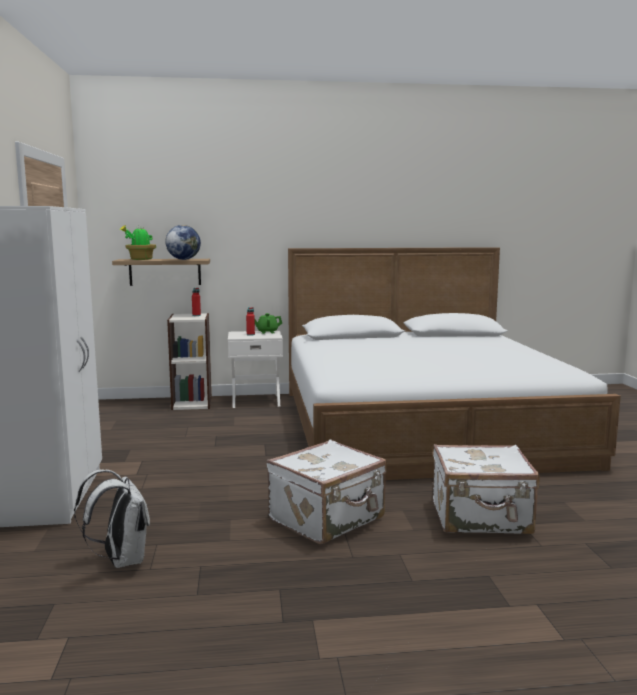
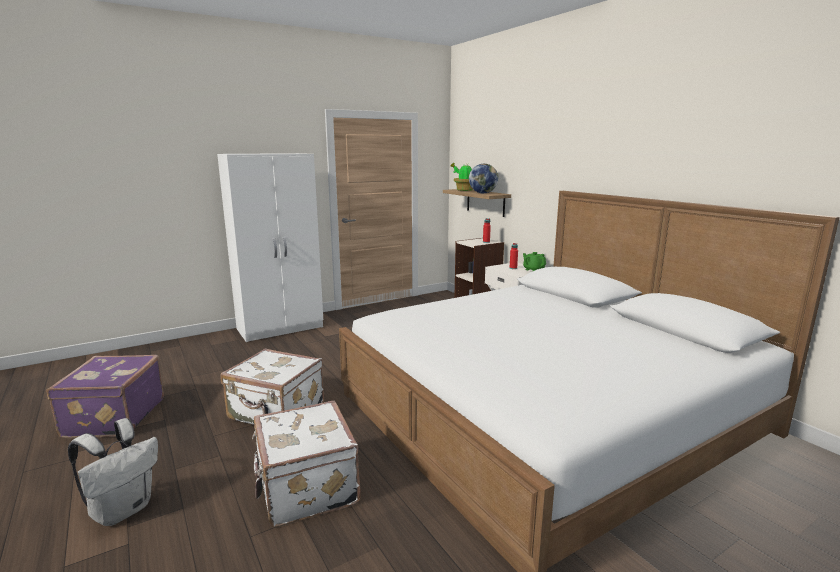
camera: 65 degrees right, 5 degrees up
white backpack [74,469,150,568] -> white backpack moved to [68,418,158,526]
none -> purple suitcase [46,355,164,438]

